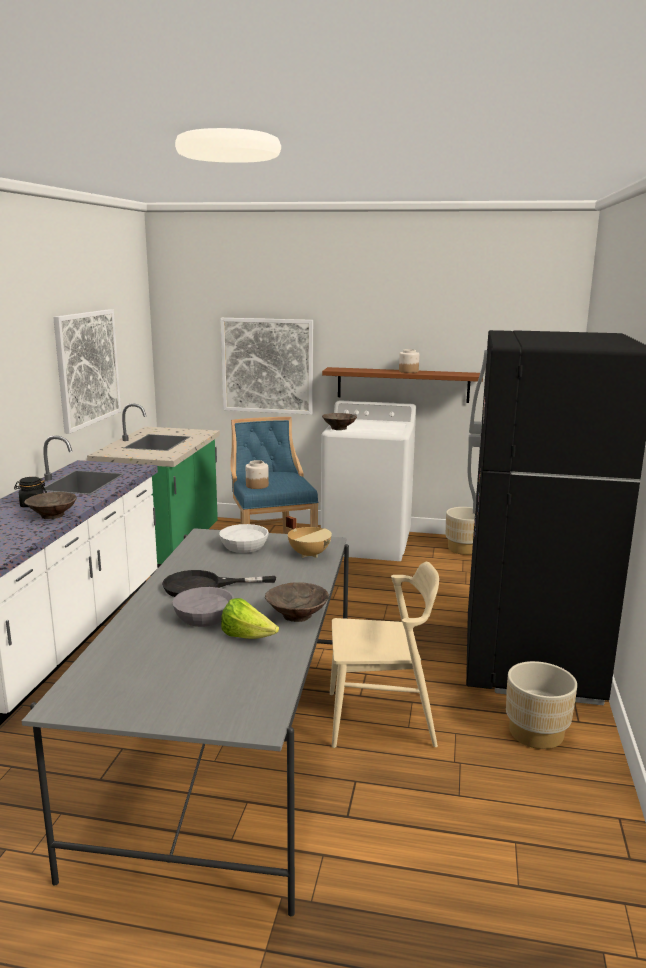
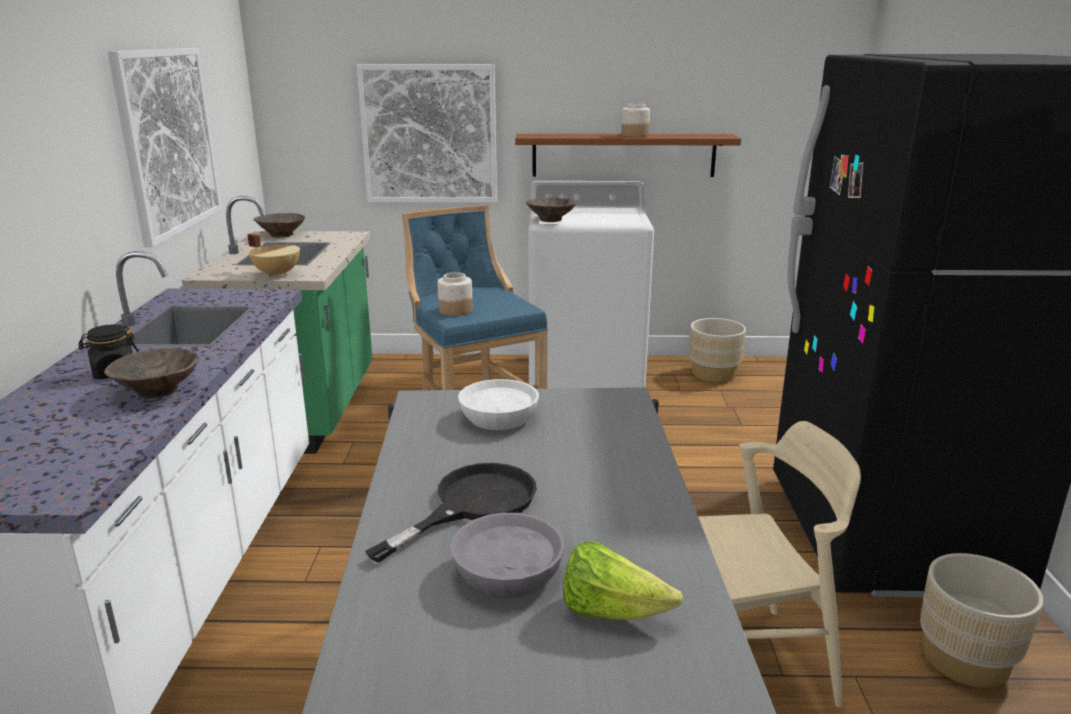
camera: 10 degrees left, 5 degrees up
black frying pan [162,570,276,597] -> black frying pan turned 150 degrees clockwise [365,463,537,563]
brown bowl [265,582,329,622] -> brown bowl moved to [253,213,305,237]
beige cooking pot [286,516,332,558] -> beige cooking pot moved to [247,233,300,277]

